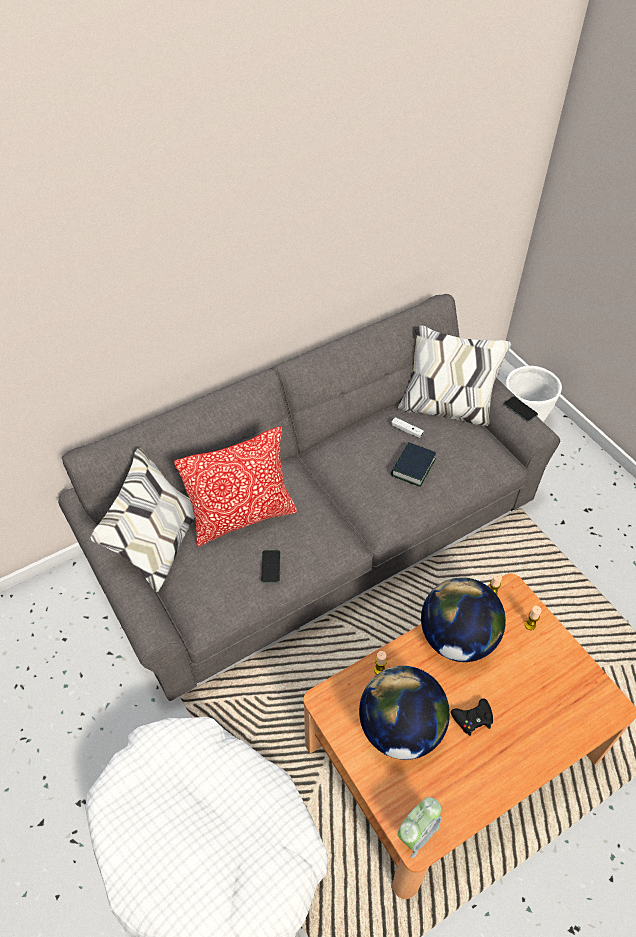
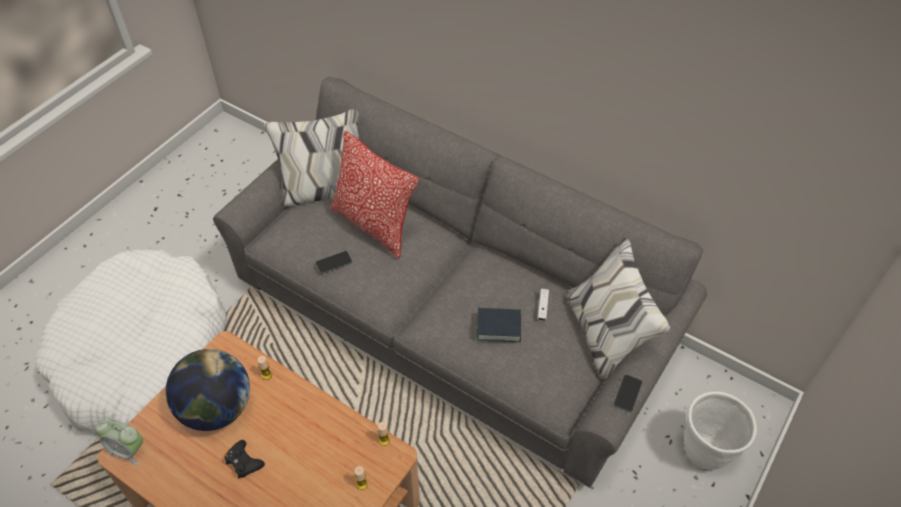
camera: 65 degrees right, 0 degrees up
globe [421,577,506,662] -> none

